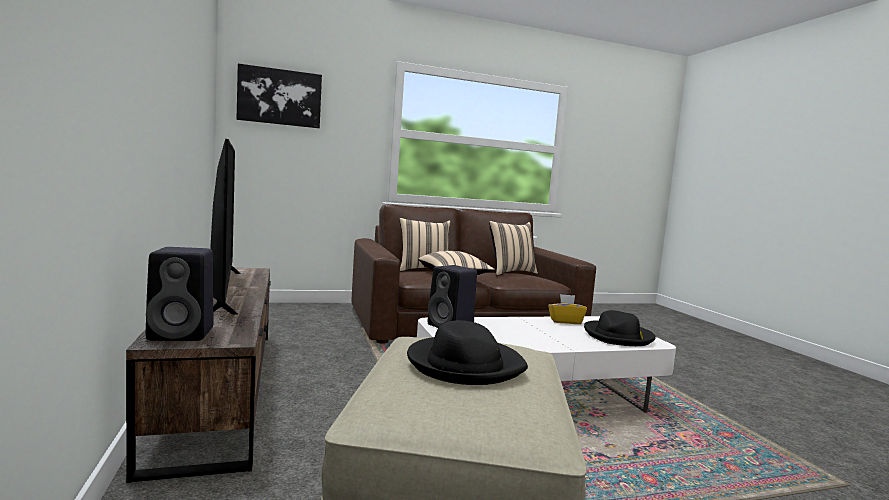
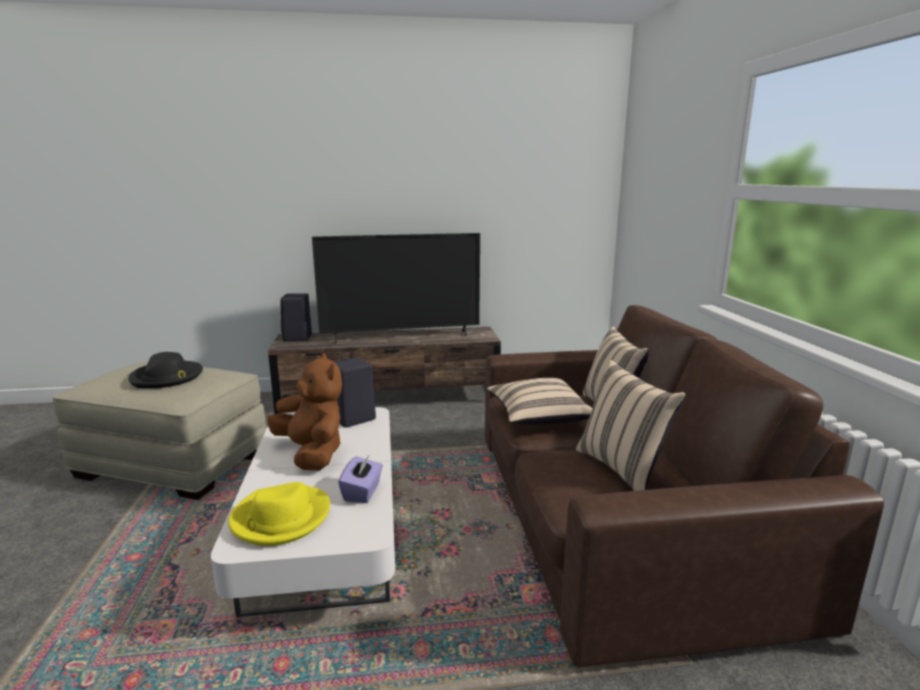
camera: 100 degrees right, 10 degrees up
picture [237,63,322,128] -> none
yellow tissue box [548,294,587,324] -> purple tissue box [338,454,383,503]
black hat [584,310,656,346] -> yellow hat [228,482,330,546]
none -> brown plush toy [267,353,342,471]

